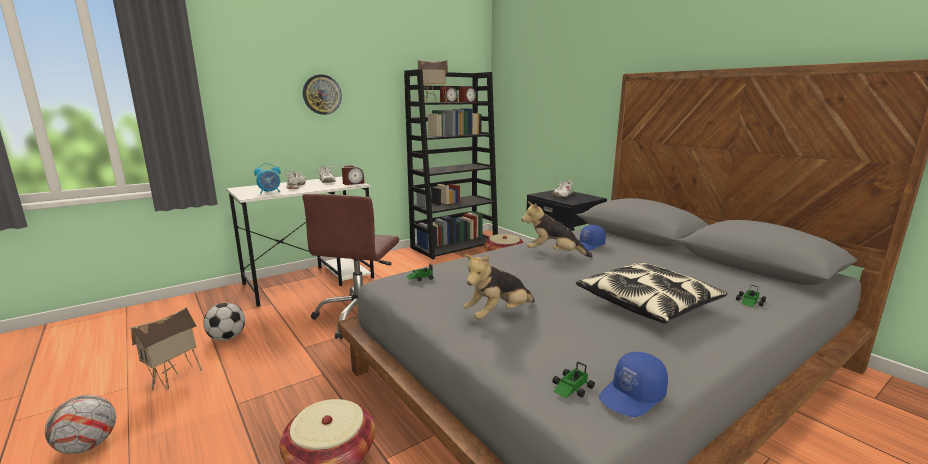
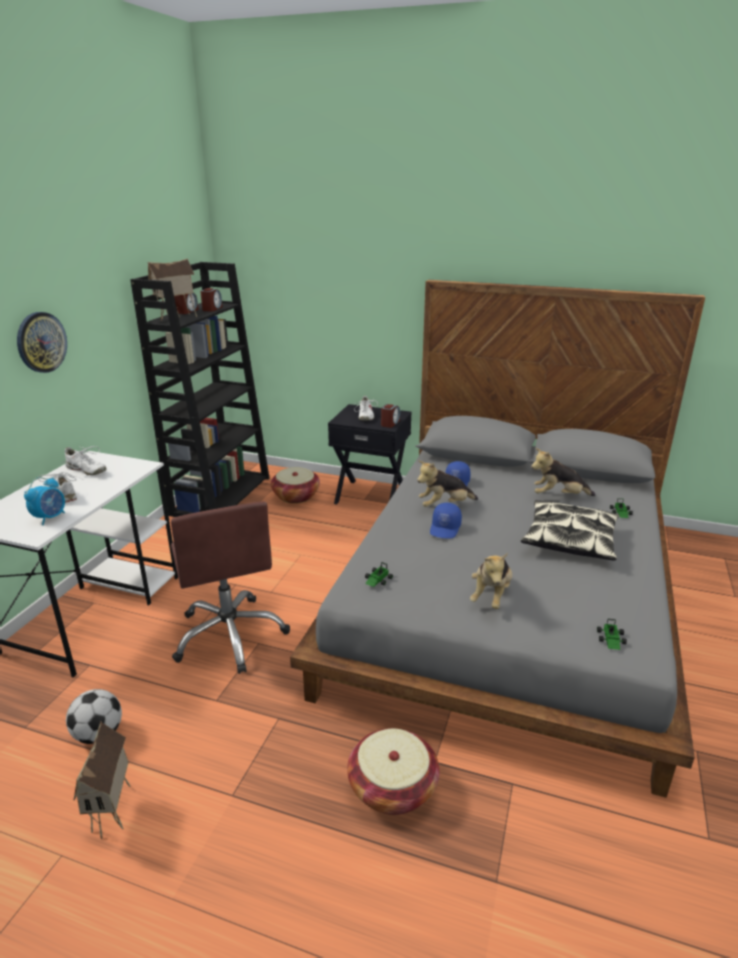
camera: 35 degrees left, 10 degrees up
football [45,395,116,454] -> none
alarm clock [342,165,364,185] -> alarm clock moved to [381,404,400,428]
blue cap [599,352,668,417] -> blue cap moved to [430,503,462,539]
none -> plush toy [531,448,595,496]

